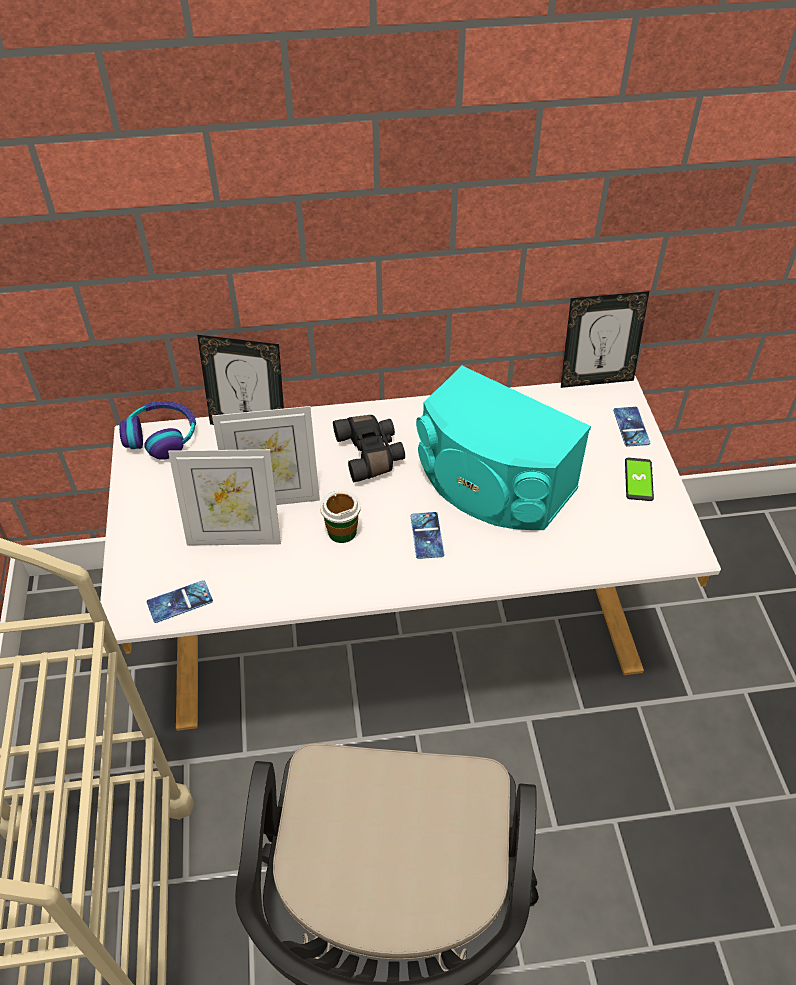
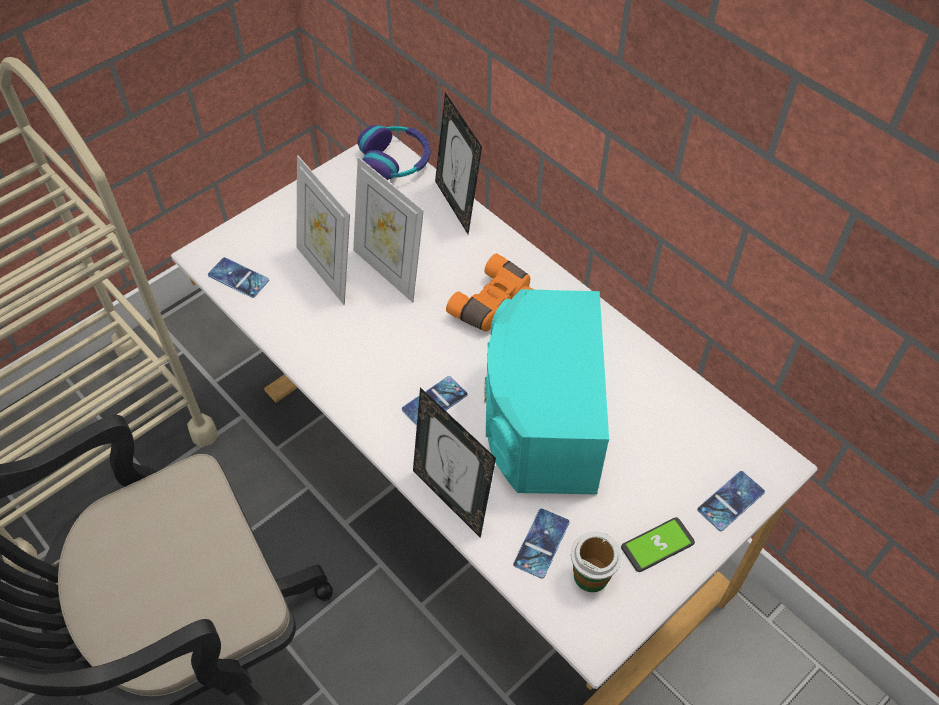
camera: 55 degrees right, 5 degrees up
cup [320,491,361,543] -> cup moved to [571,532,622,592]
black binoculars [333,415,405,482] -> orange binoculars [446,253,535,331]
picture frame [561,291,649,388] -> picture frame moved to [413,387,496,538]
none -> phone [513,508,570,579]

